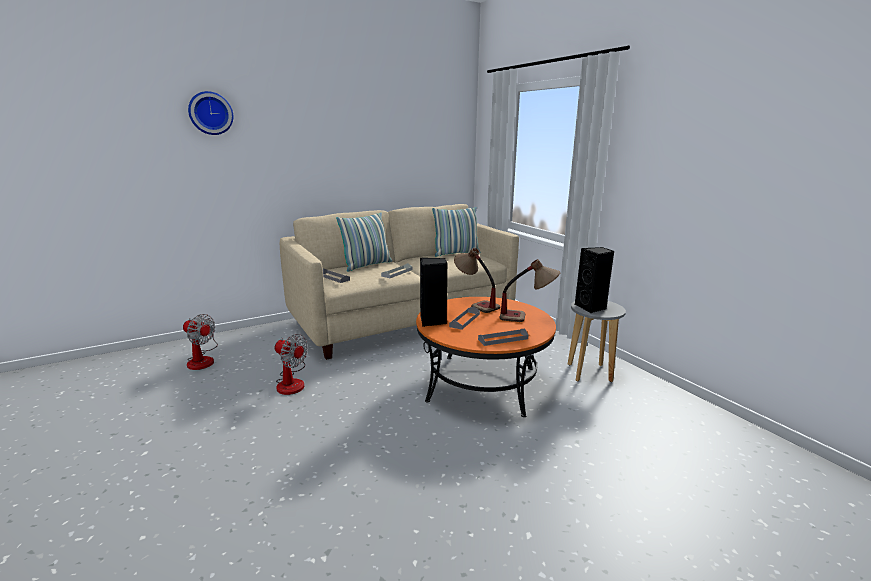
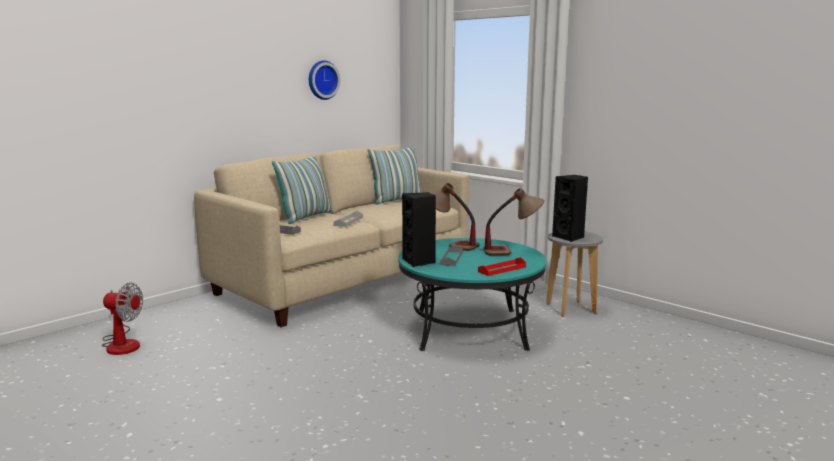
camera: 15 degrees left, 5 degrees down
wall clock [188,91,233,135] -> wall clock moved to [309,60,340,100]
fan [275,334,308,395] -> none
orange coffee table [416,297,556,417] -> turquoise coffee table [398,238,547,351]
grey tray [478,329,528,346] -> red tray [478,257,526,276]

